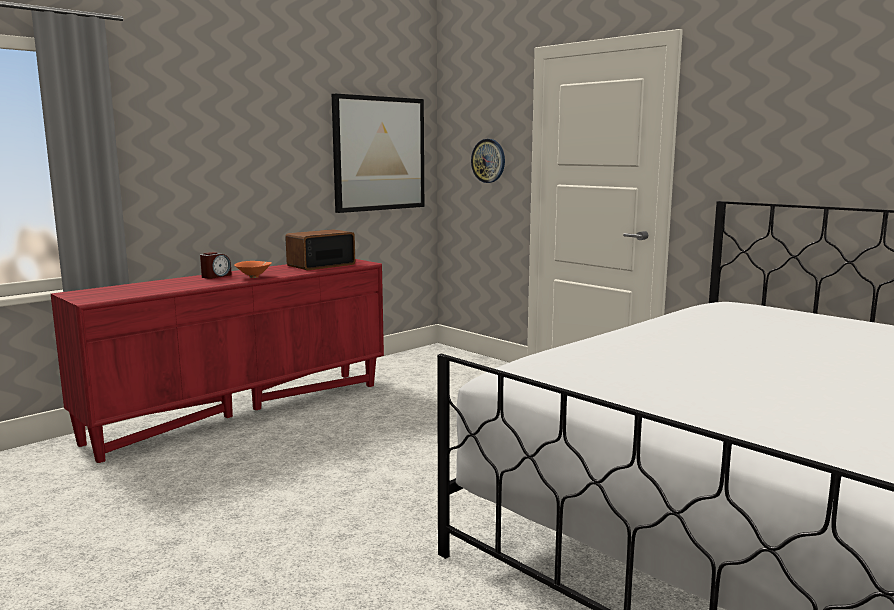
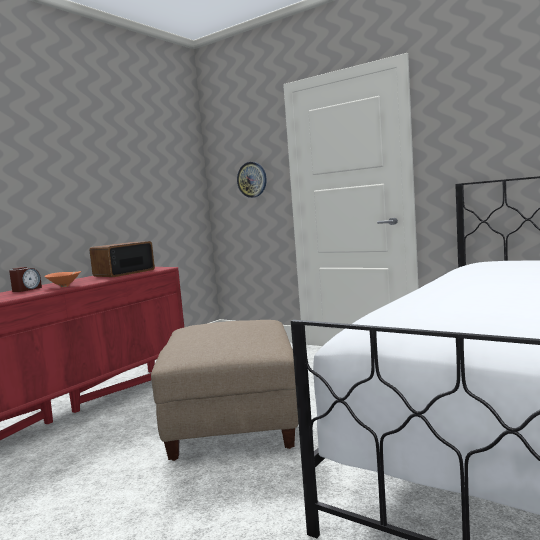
camera: 10 degrees left, 5 degrees down
picture [332,94,424,213] -> none
none -> beige ottoman [151,320,299,461]

